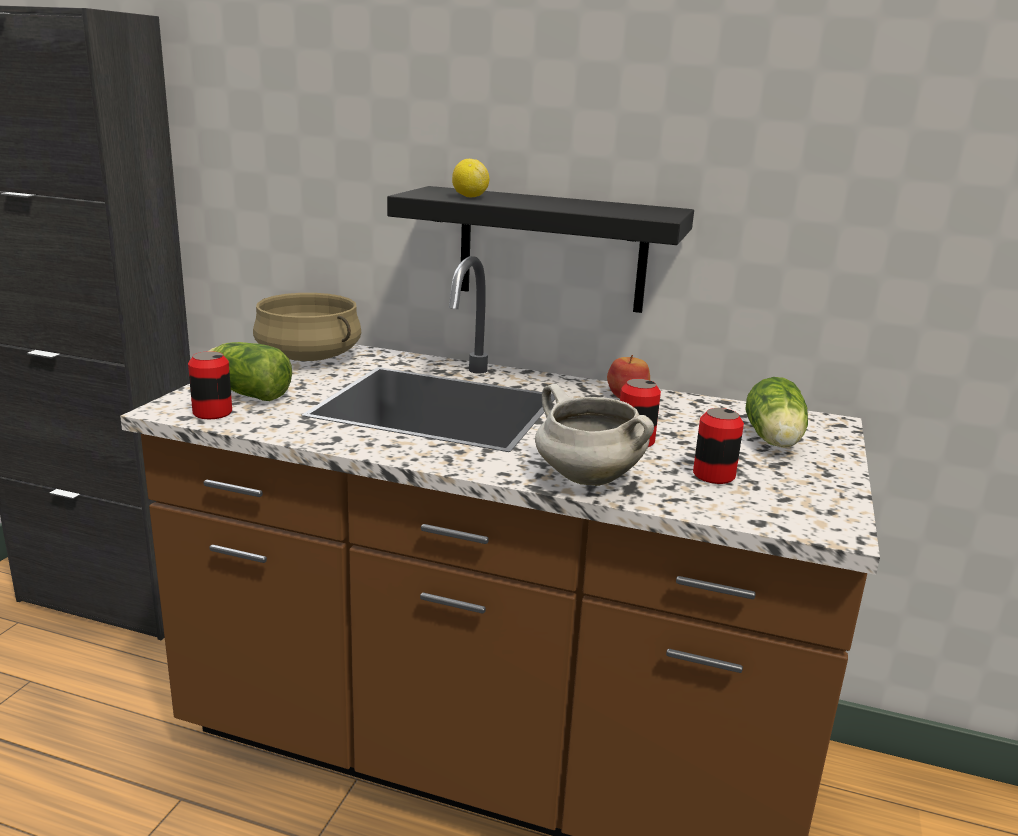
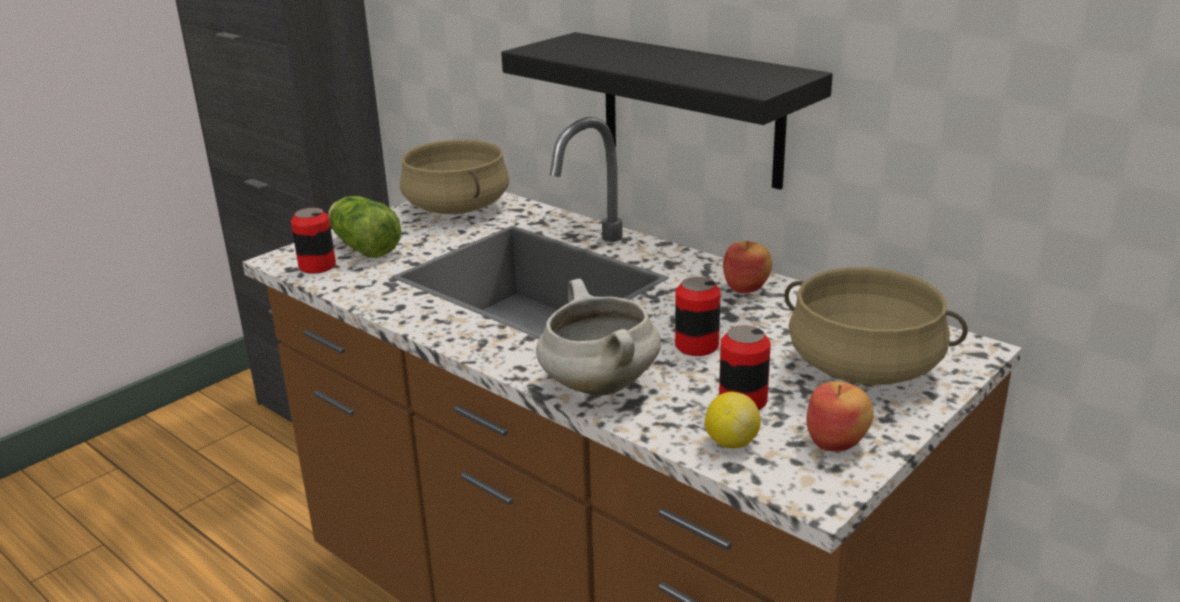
camera: 25 degrees right, 5 degrees up
lemon [452,159,489,197] -> lemon moved to [705,392,761,448]
lettuce [745,377,808,448] -> beige cooking pot [784,267,968,385]
none -> apple [806,381,874,451]

